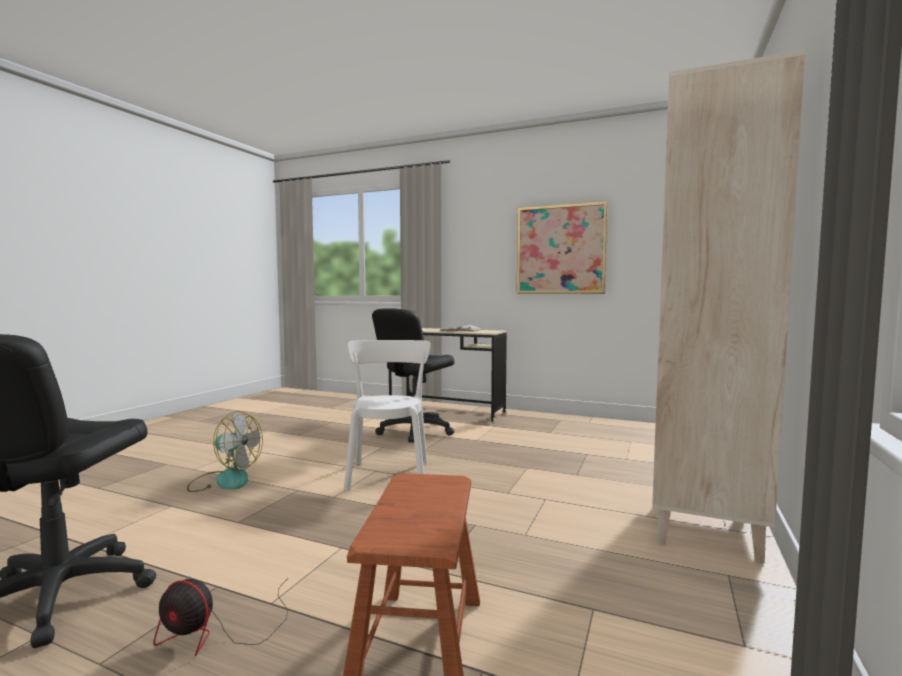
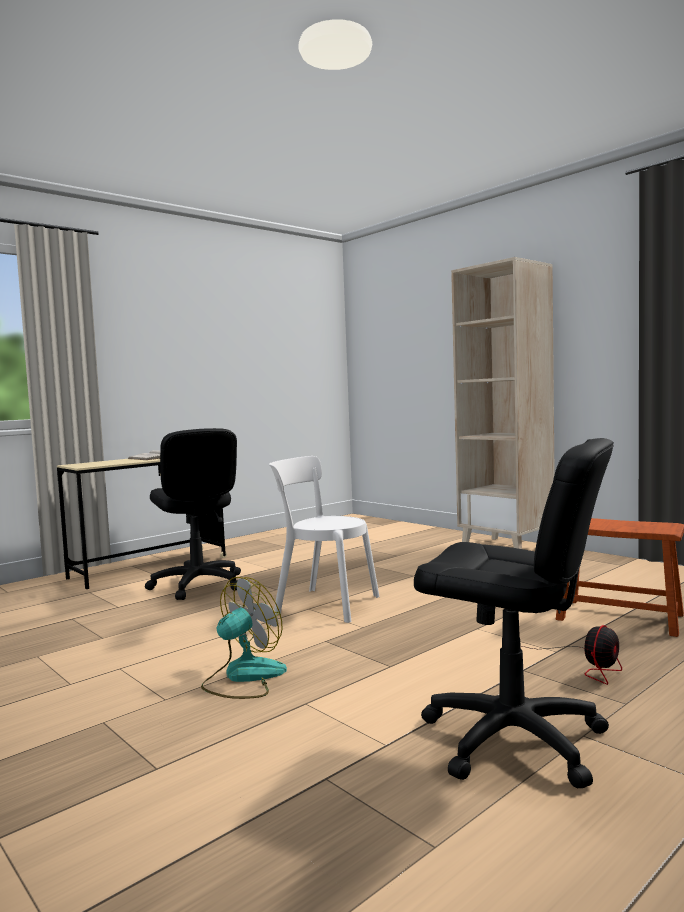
camera: 65 degrees left, 0 degrees up
picture [517,201,608,294] -> none

